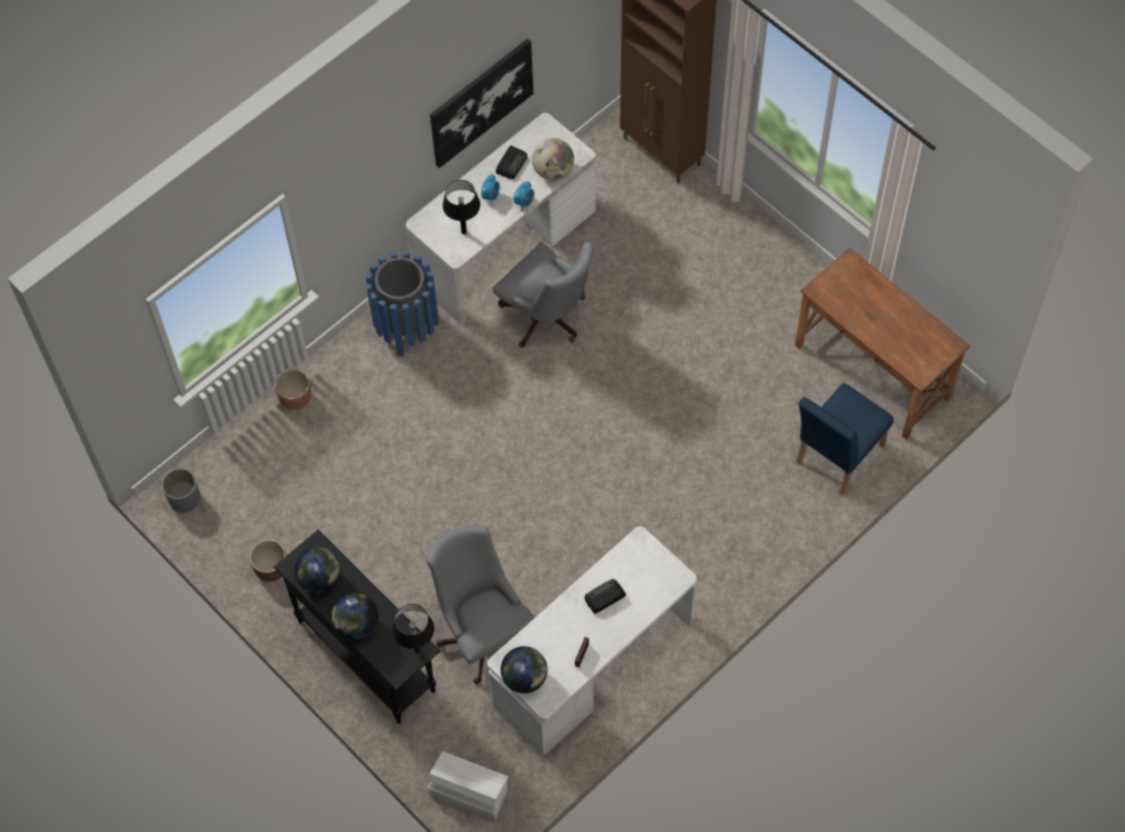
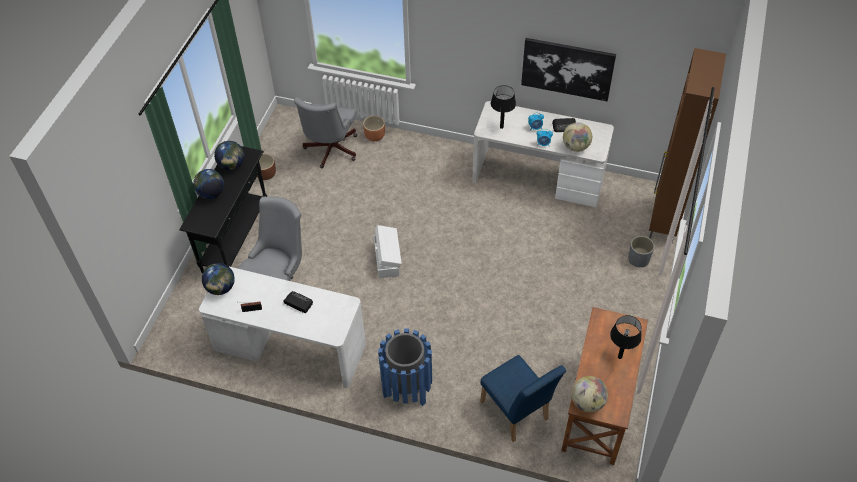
camera: 60 degrees right, 10 degrees down
grey planter [162,468,200,513] -> grey planter moved to [628,236,654,267]
blue trash can [366,251,439,357] -> blue trash can moved to [378,328,432,406]
black table lamp [392,604,434,653] -> black table lamp moved to [610,315,642,359]
white storage box [428,751,508,820] -> white storage box moved to [374,225,402,278]
grey office chair [493,242,594,347] -> grey office chair moved to [294,97,357,168]
blue chair [796,383,894,496] -> blue chair turned 135 degrees counterclockwise [480,355,566,442]
none -> globe [571,376,608,412]

